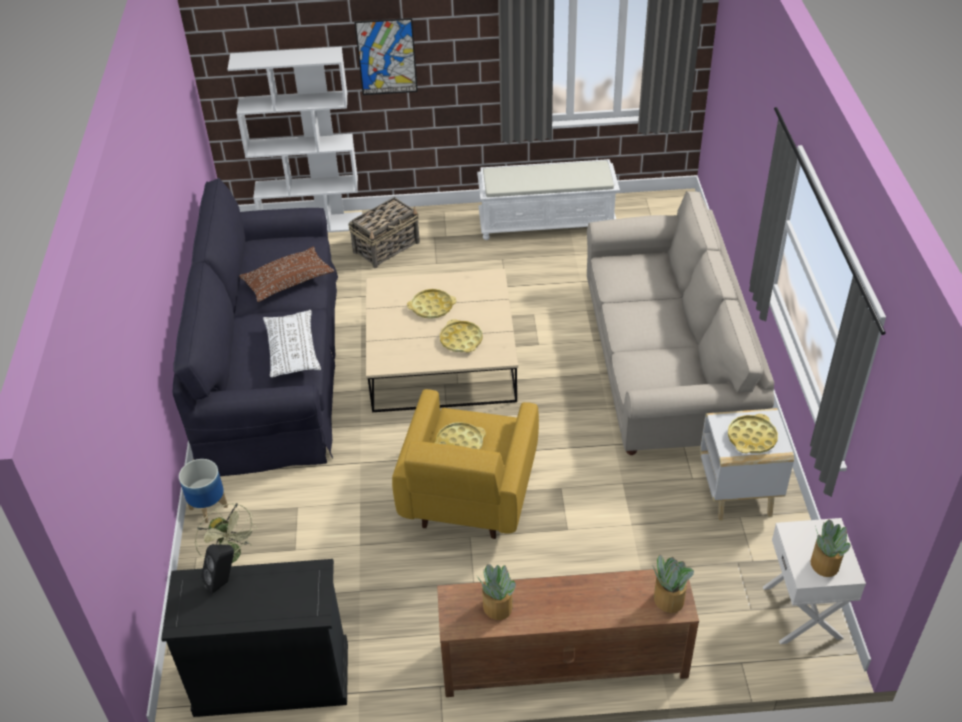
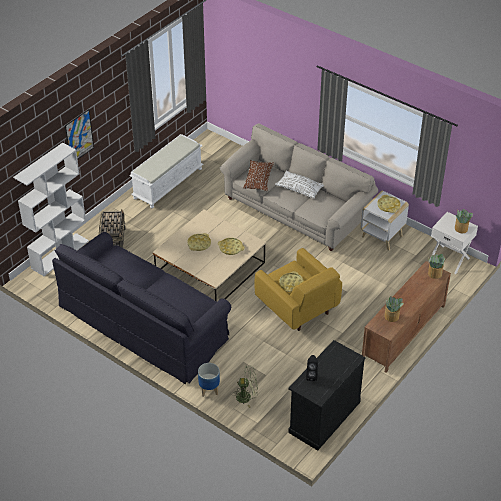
camera: 50 degrees left, 0 degrees up
brown pillow [239,247,334,302] -> brown pillow moved to [243,160,274,191]
white pillow [263,310,321,377] -> white pillow moved to [275,171,324,199]

